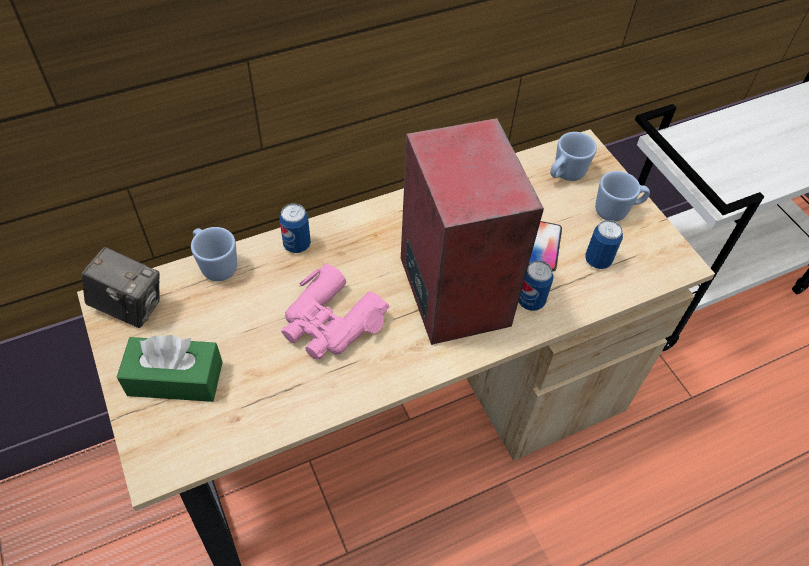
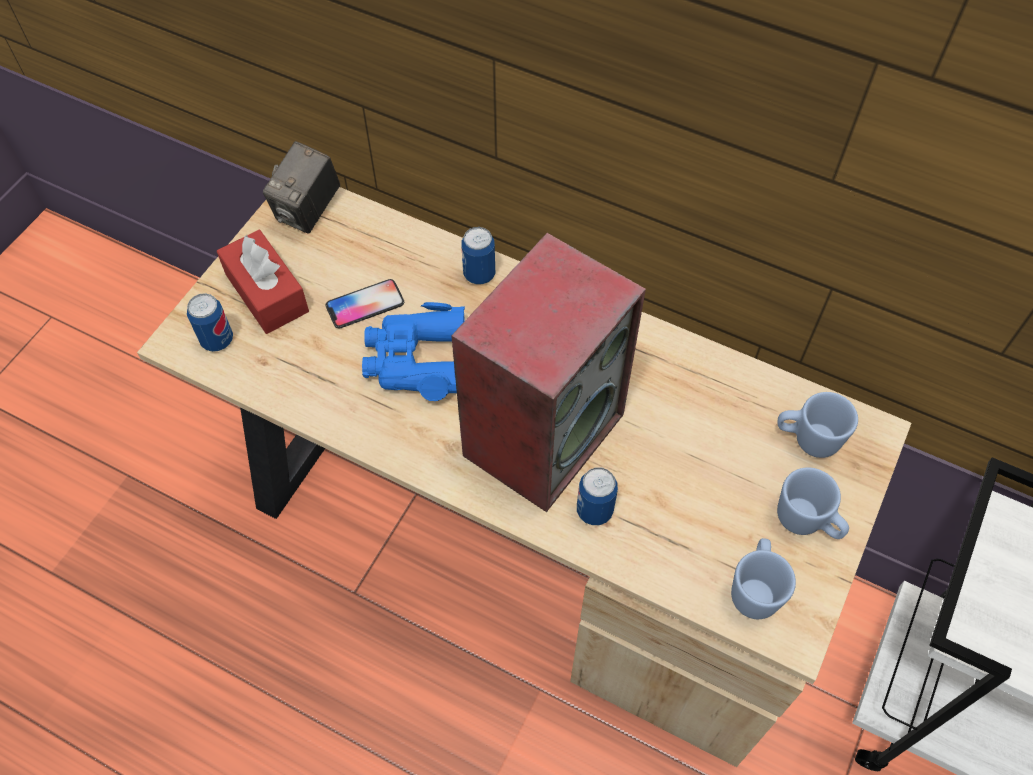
camera: 55 degrees right, 5 degrees up
camera [82,247,159,328] -> camera turned 45 degrees clockwise [263,141,340,234]
green tissue box [117,335,223,402] -> red tissue box [217,230,309,334]
blue mug [191,227,237,281] -> blue mug moved to [731,538,796,619]
pink binoculars [281,263,390,360] -> blue binoculars [362,302,465,401]
phone [529,221,562,271] -> phone moved to [326,279,404,328]
can [585,220,623,269] -> can moved to [187,293,233,352]

